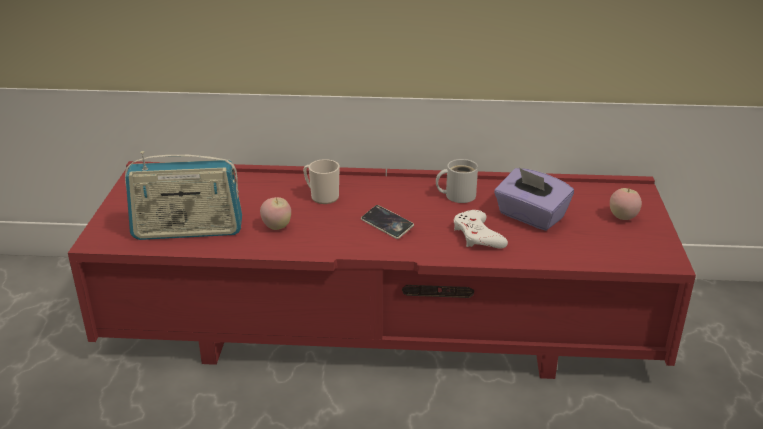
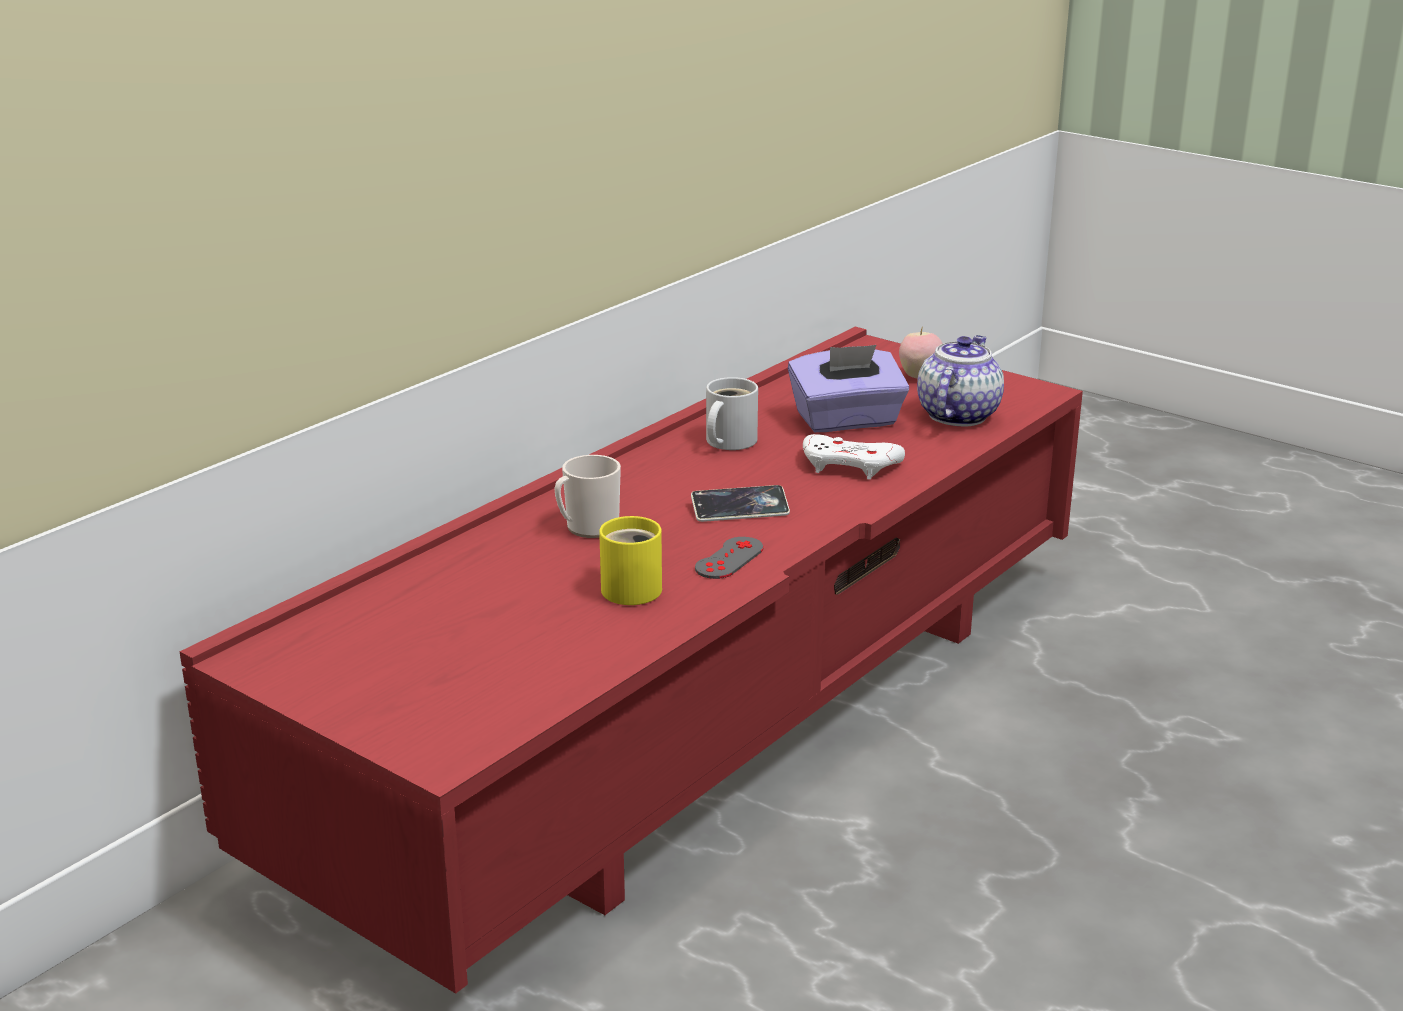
camera: 55 degrees left, 5 degrees down
radio [125,151,242,240] -> none
apple [260,197,291,230] -> yellow mug [599,516,662,605]
none -> grey game controller [695,537,764,579]
none -> teapot [917,335,1004,426]

